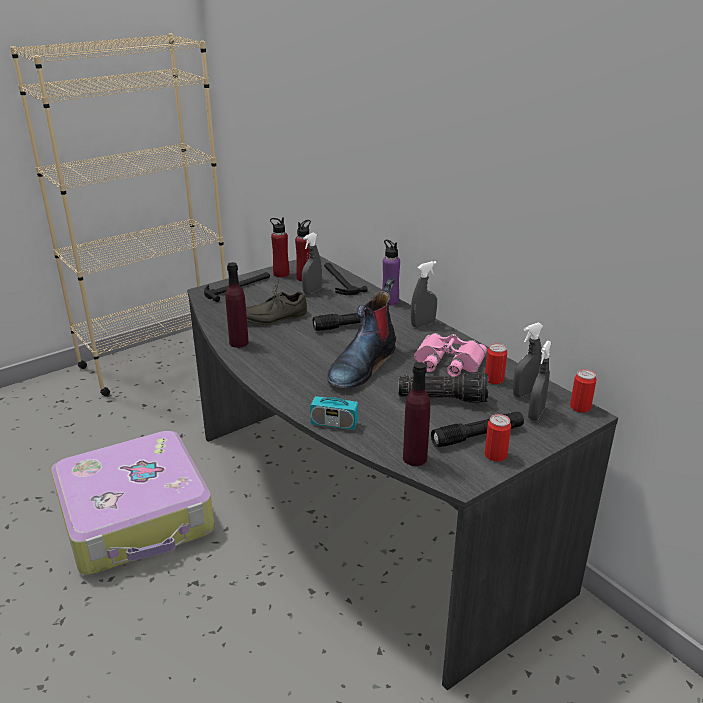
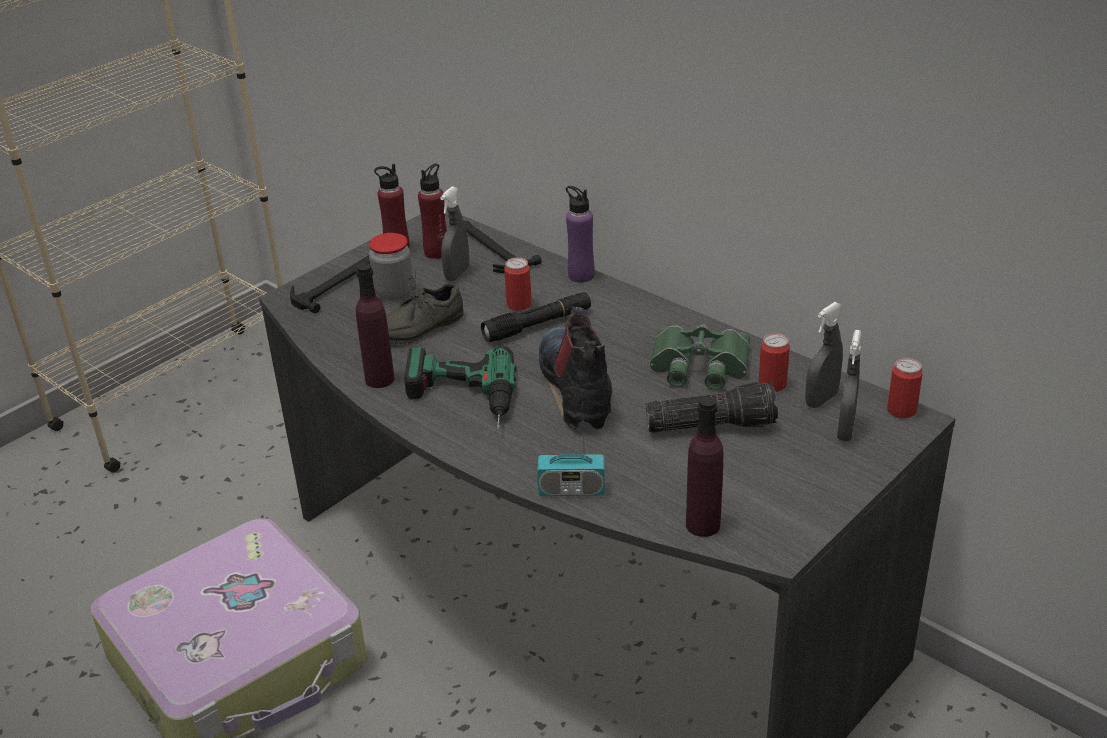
camera: 10 degrees left, 5 degrees up
boot [327,277,396,388] -> boot turned 150 degrees clockwise [539,307,612,430]
grey spray bottle [411,261,437,328] -> none
pink binoculars [414,333,487,377] -> green binoculars [650,324,750,390]
black flashlight [431,412,524,447] -> none
can [485,414,511,462] -> can moved to [504,257,532,311]
none -> jar [369,233,414,300]
none -> power drill [404,346,517,430]

